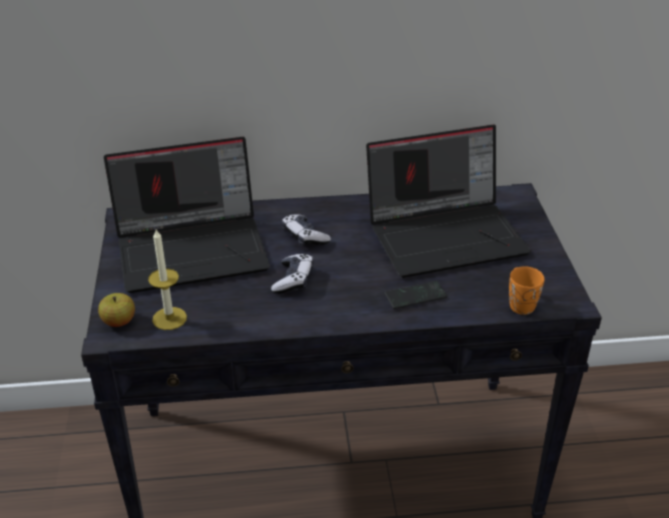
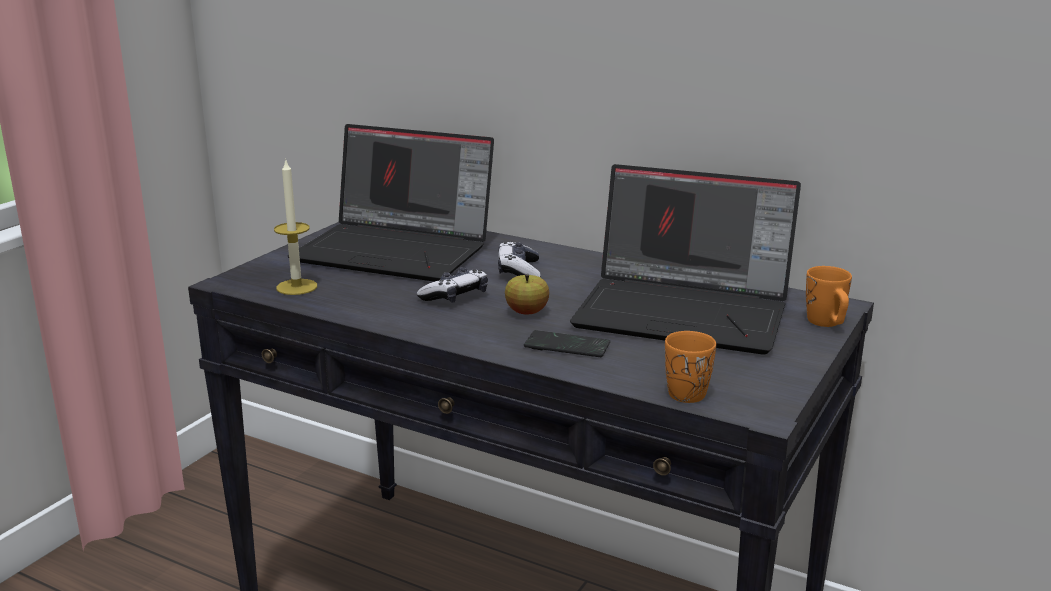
camera: 35 degrees right, 15 degrees down
apple [98,293,135,327] -> apple moved to [505,274,549,315]
none -> orange mug [806,266,852,327]

